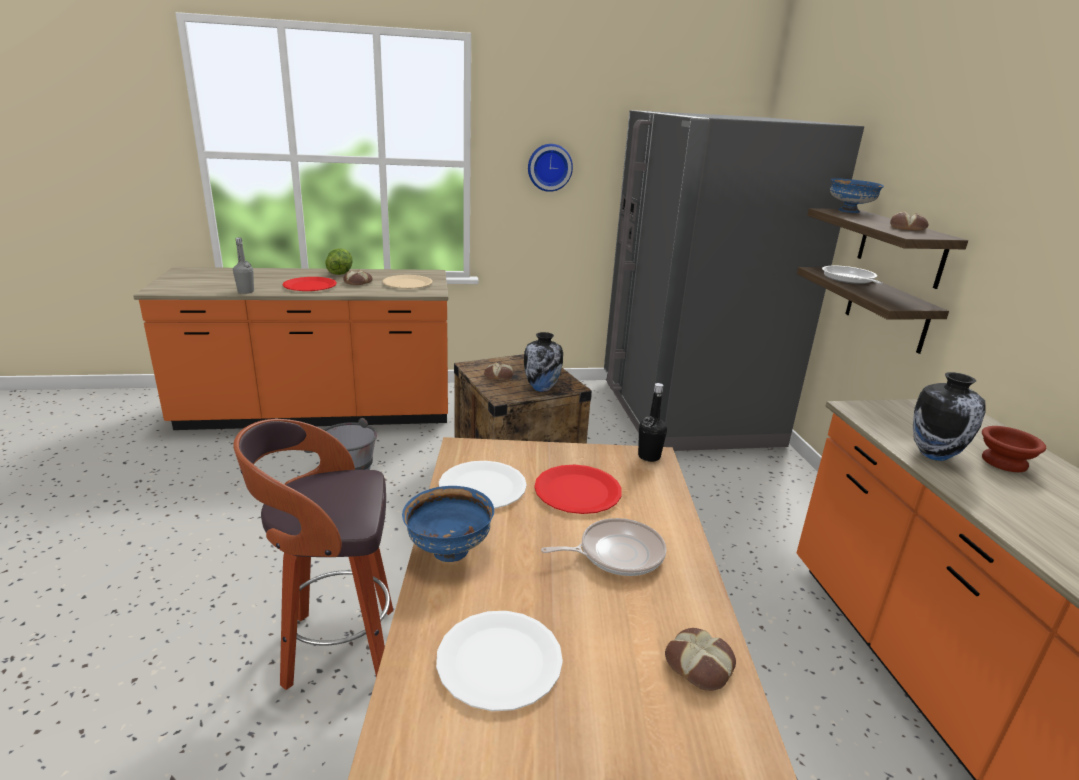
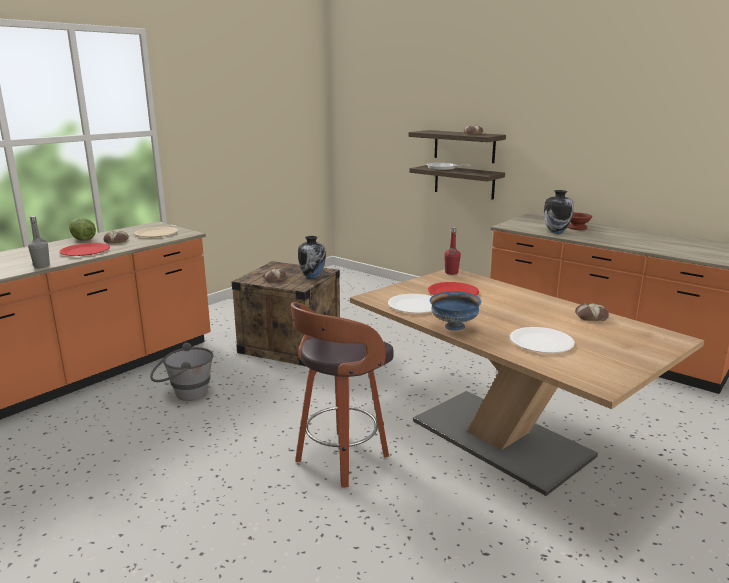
camera: 40 degrees left, 5 degrees down
wall clock [528,144,573,192] -> none
frying pan [541,518,666,576] -> none
grey fridge [604,110,864,451] -> none
black bottle [638,383,667,462] -> red bottle [444,227,461,275]
blue bowl [830,178,884,213] -> none

